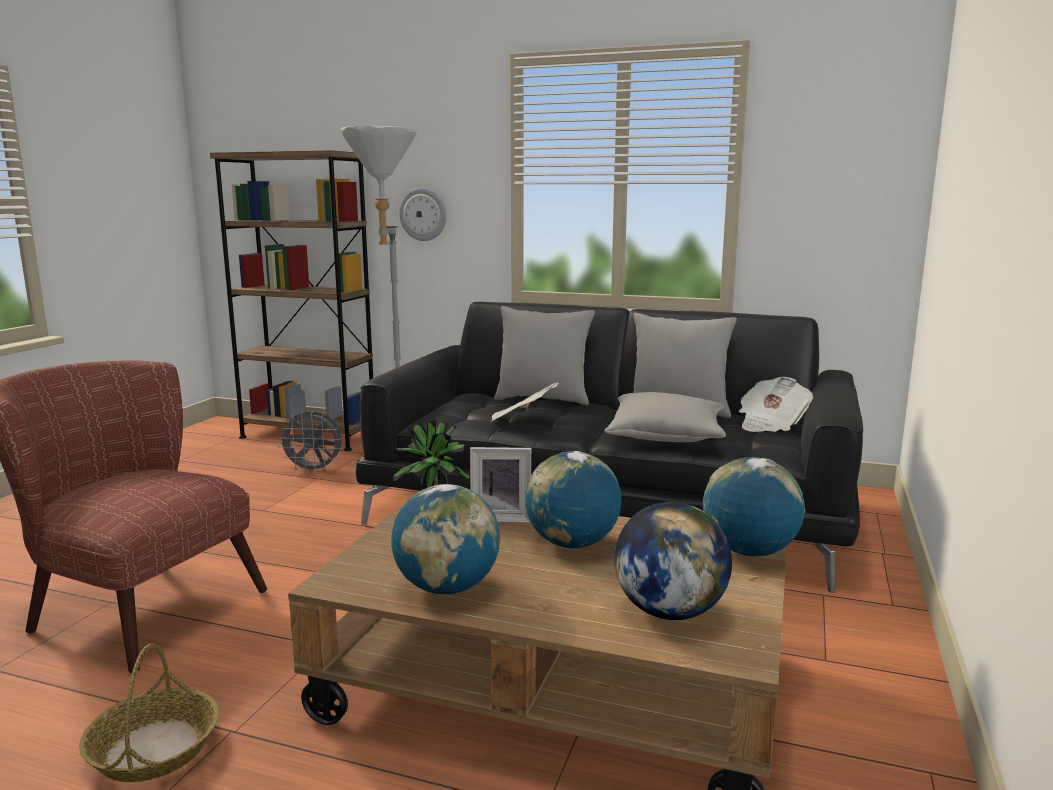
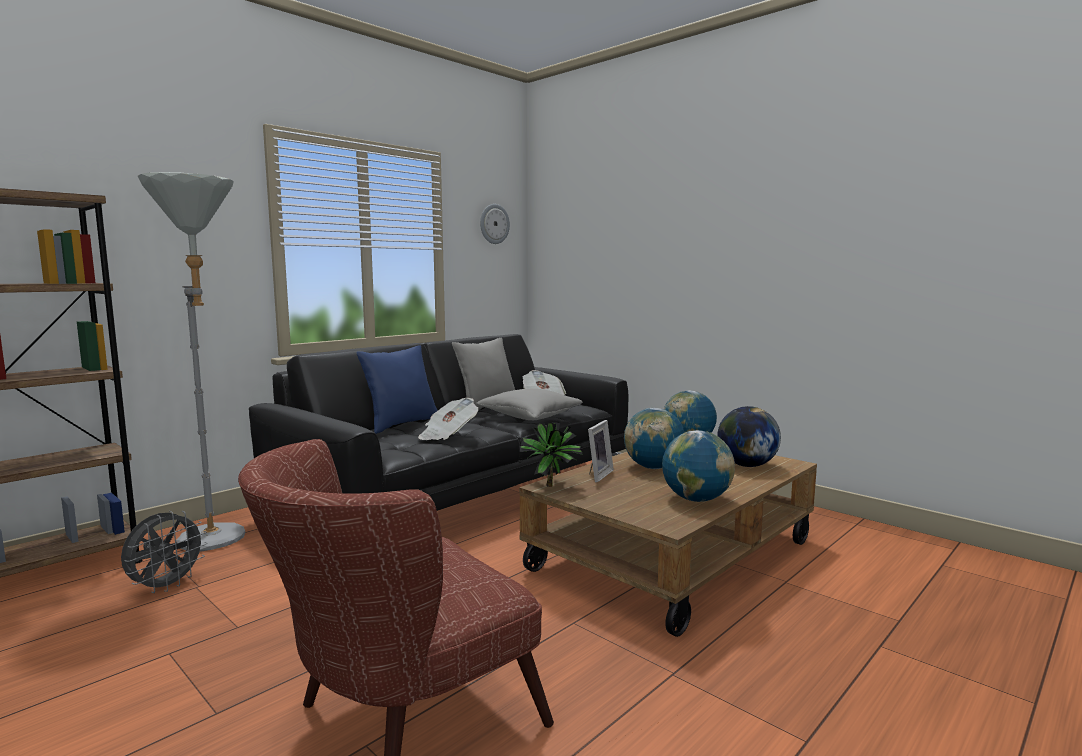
camera: 65 degrees left, 5 degrees down
basket [79,643,219,782] -> none
wall clock [399,188,447,241] -> wall clock moved to [480,204,510,244]
grey pillow [494,306,595,405] -> blue pillow [356,345,438,434]

